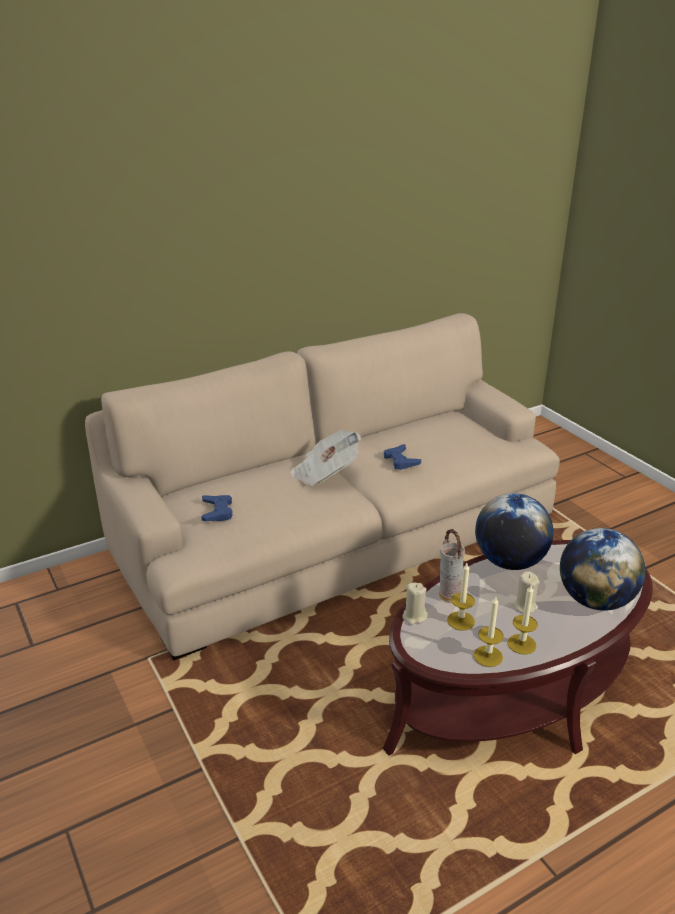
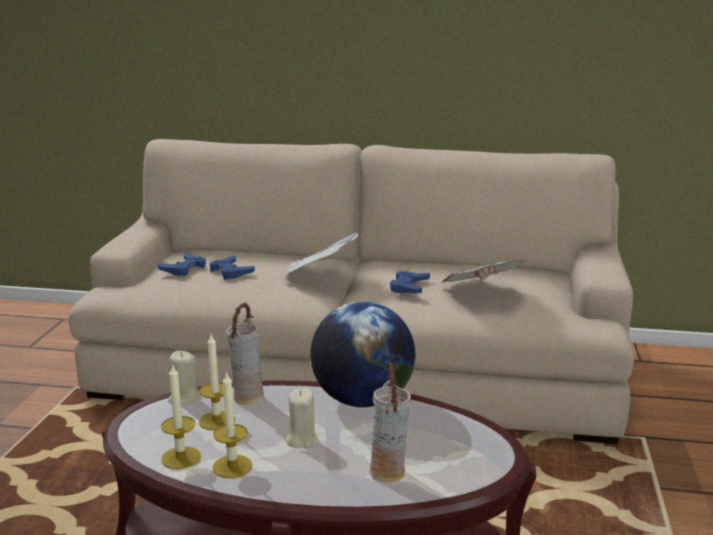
camera: 40 degrees right, 10 degrees down
globe [560,528,645,611] -> vase [370,362,411,483]
none -> blue game controller [210,255,255,280]
none -> newspaper [440,260,526,283]

